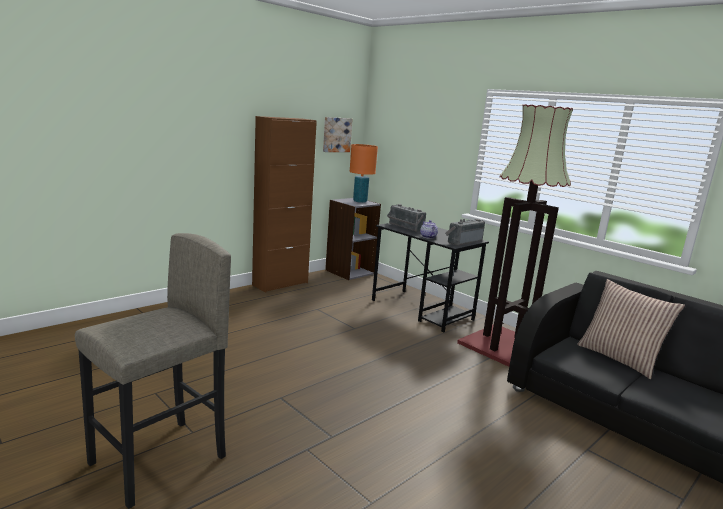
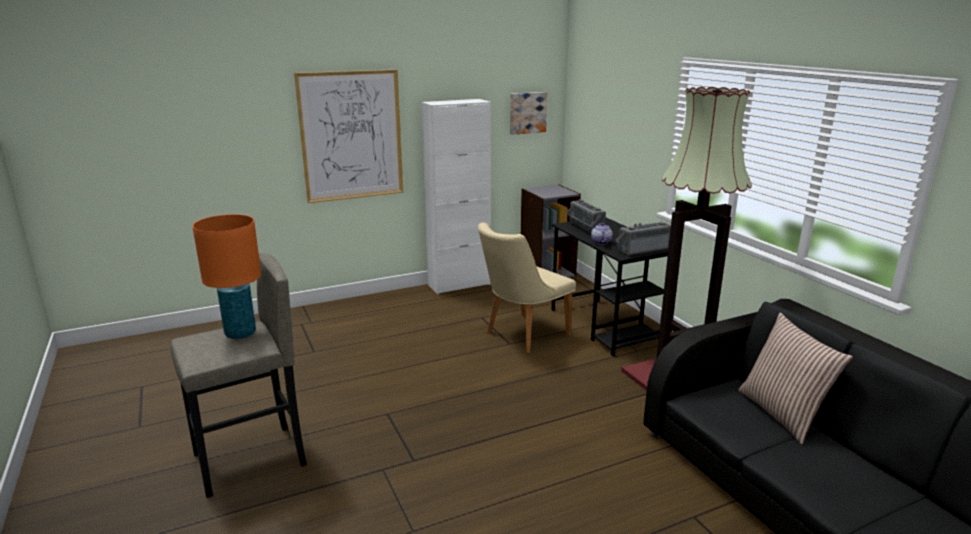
camera: 20 degrees right, 5 degrees up
brown cabinet [252,116,317,292] -> white cabinet [422,99,491,294]
orange table lamp [350,144,378,203] -> orange table lamp moved to [192,214,261,339]
none -> picture [294,69,403,203]
none -> beige chair [478,223,576,353]

